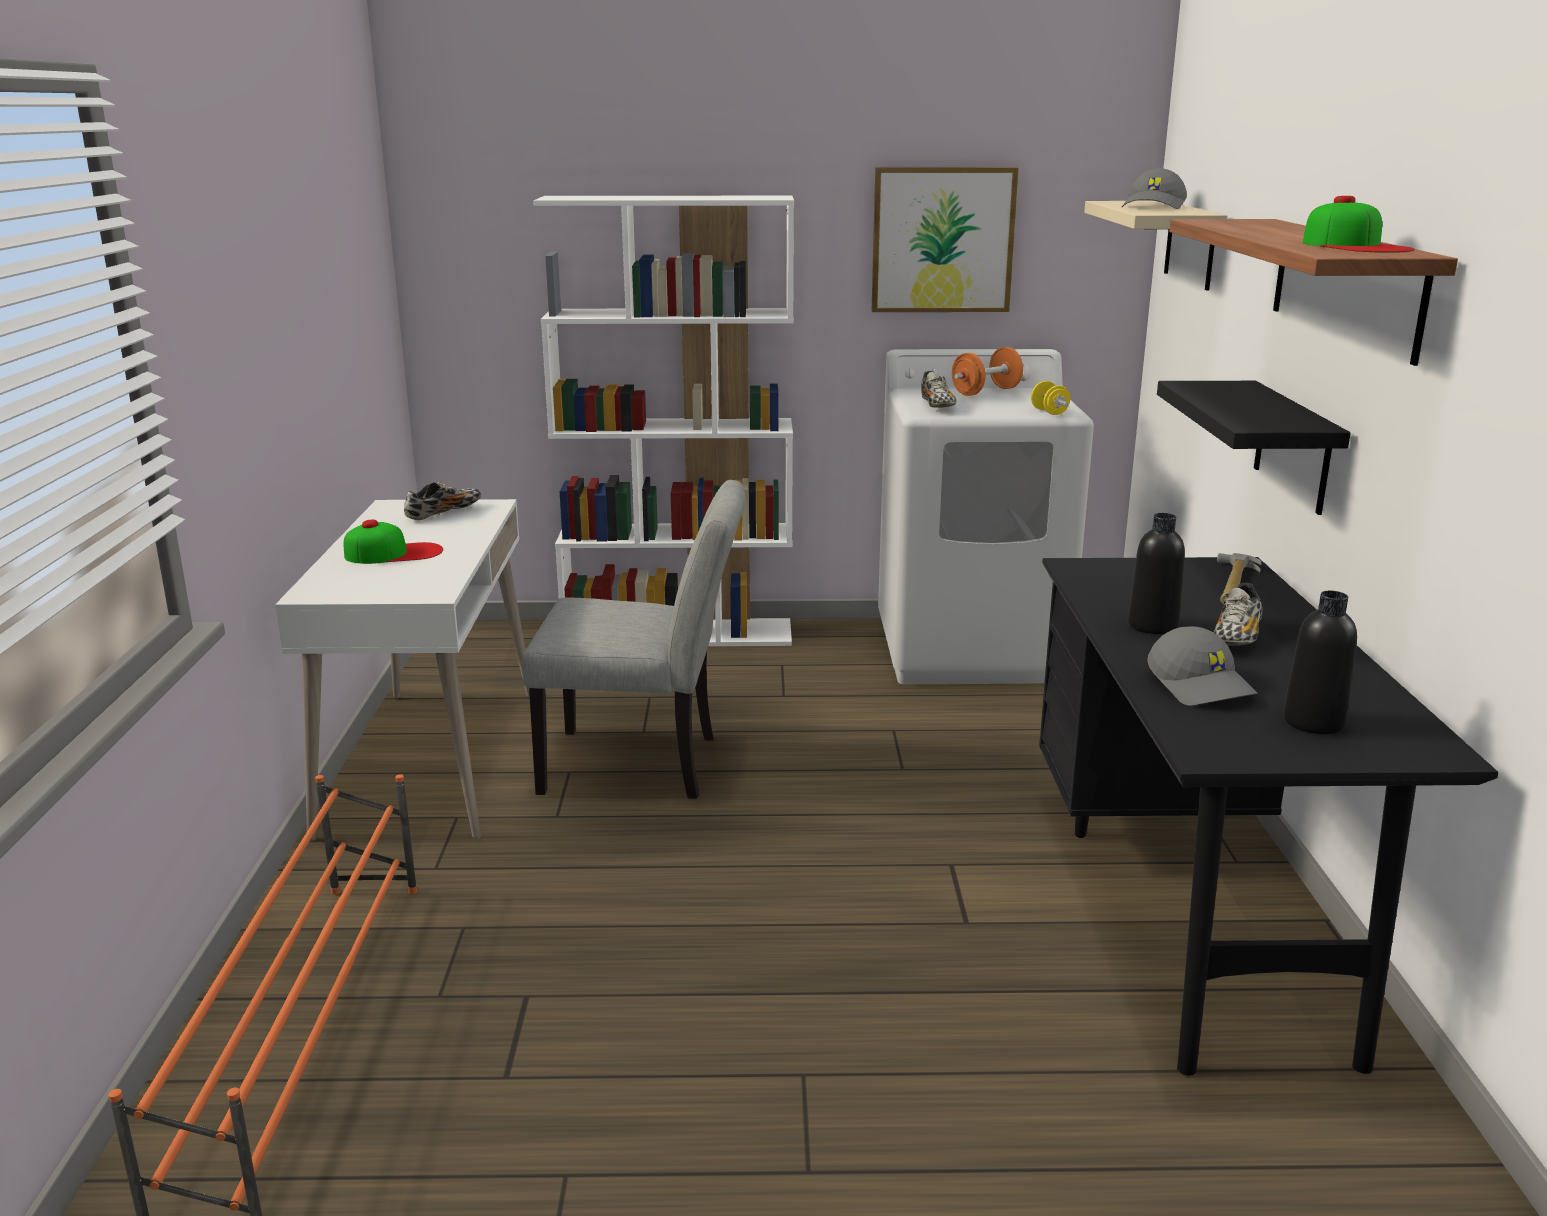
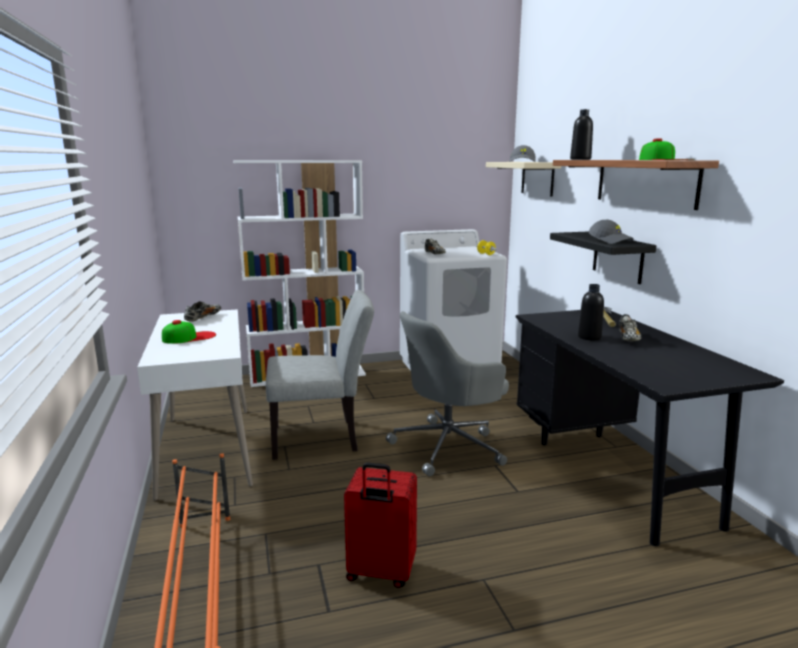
camera: 15 degrees left, 5 degrees down
picture [872,167,1019,312] -> none
orange dumbbell [952,347,1023,396] -> none
grey cap [1147,626,1258,705] -> grey cap moved to [589,220,634,244]
black bottle [1283,591,1357,734] -> black bottle moved to [570,109,593,160]
none -> red suitcase [344,463,417,588]
none -> grey office chair [386,311,509,477]

